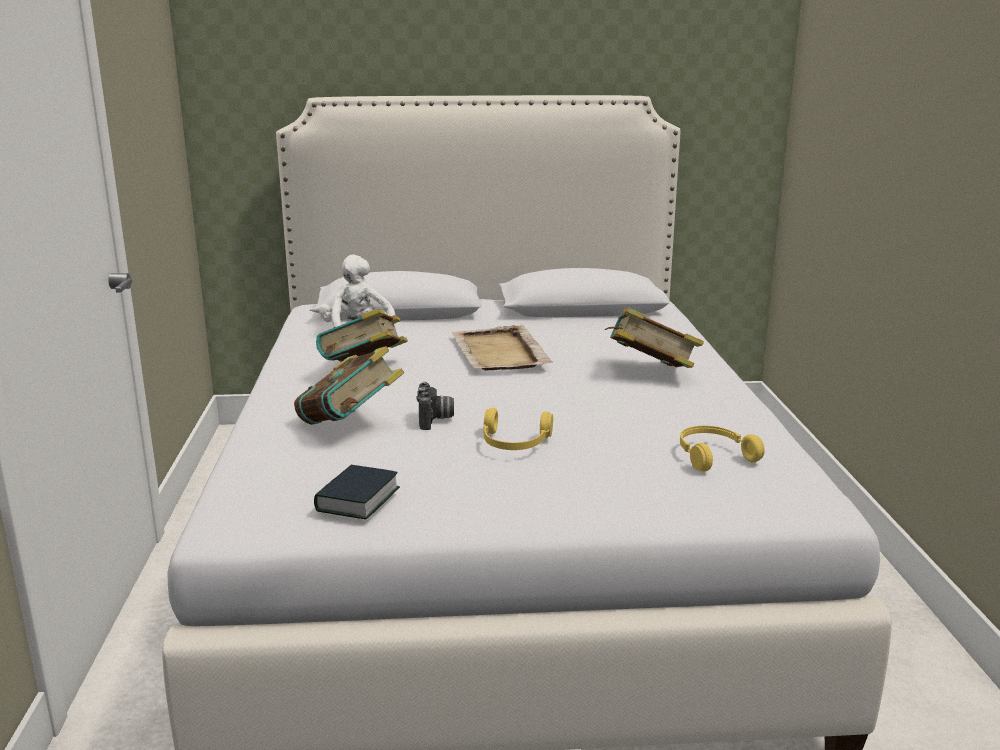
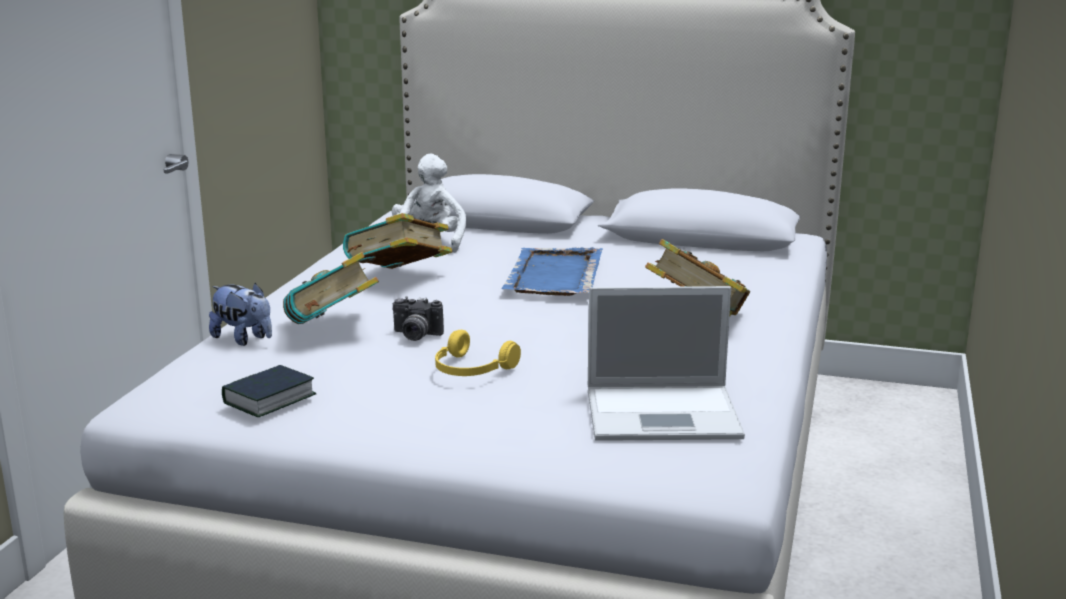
camera: 20 degrees right, 0 degrees up
camera [416,382,454,430] -> camera turned 90 degrees clockwise [393,297,444,341]
beige tray [451,325,553,370] -> blue tray [502,247,603,296]
yellow headphones [680,426,765,472] -> laptop [588,286,745,441]
none -> plush toy [209,283,272,346]

